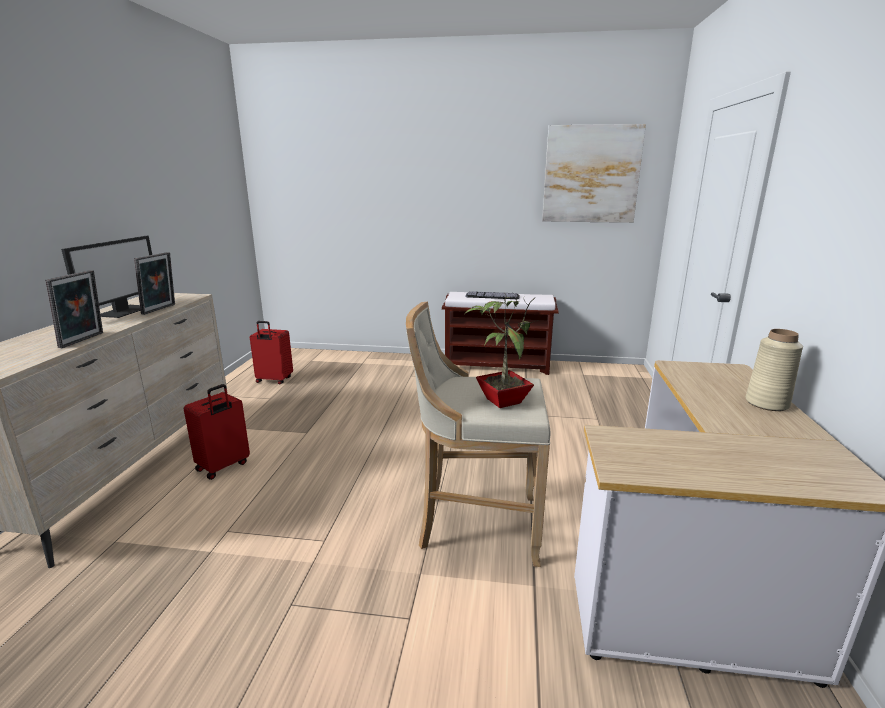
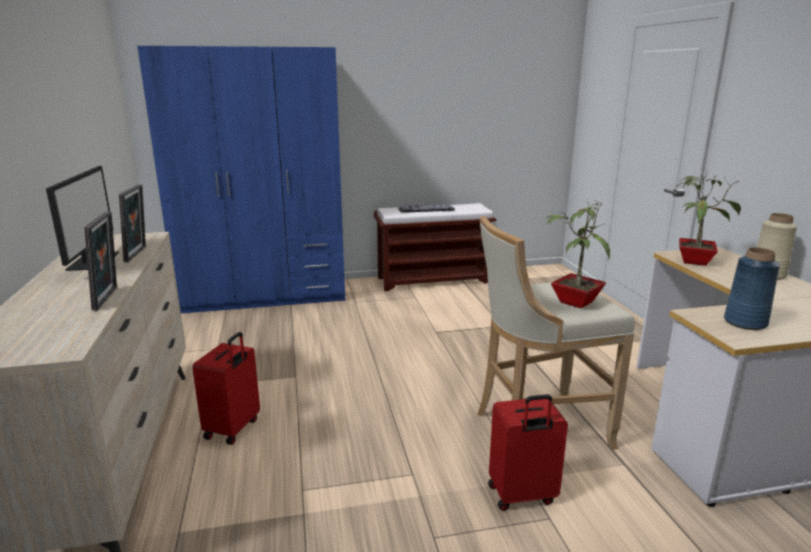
camera: 20 degrees left, 0 degrees up
red suitcase [250,321,293,385] -> red suitcase moved to [488,394,568,511]
picture [542,124,646,223] -> none
none -> blue wardrobe [137,46,345,314]
none -> potted plant [679,172,741,266]
none -> blue vase [724,247,780,330]

